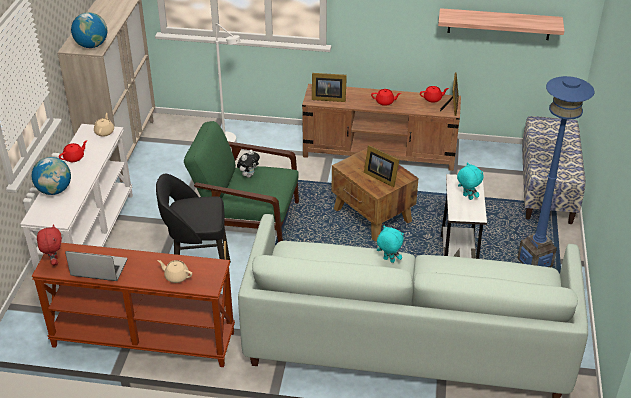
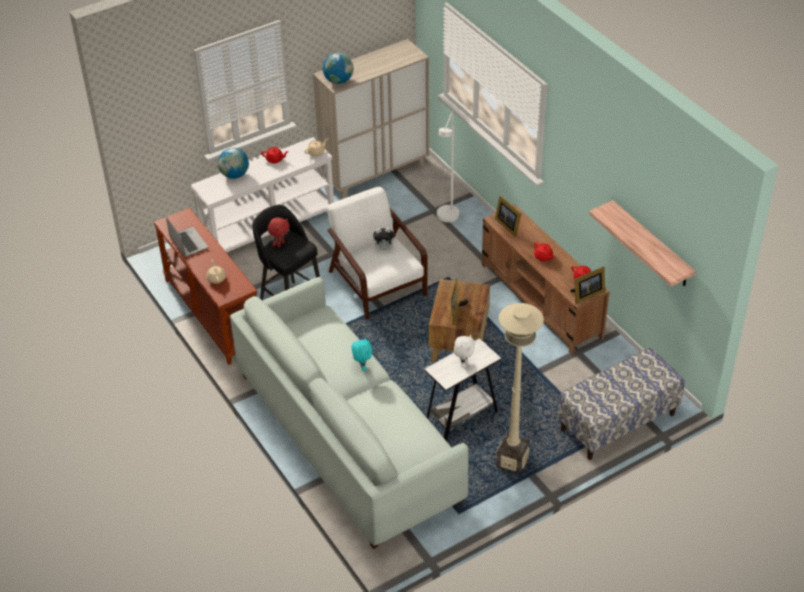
camera: 50 degrees right, 5 degrees up
red plush toy [37,224,62,266] -> red plush toy moved to [268,217,290,247]
green armchair [184,121,299,242] -> white armchair [327,187,427,320]
turquoise plush toy [457,162,483,200] -> white plush toy [454,334,475,368]
blue floor lamp [517,76,594,267] -> beige floor lamp [496,303,544,474]

